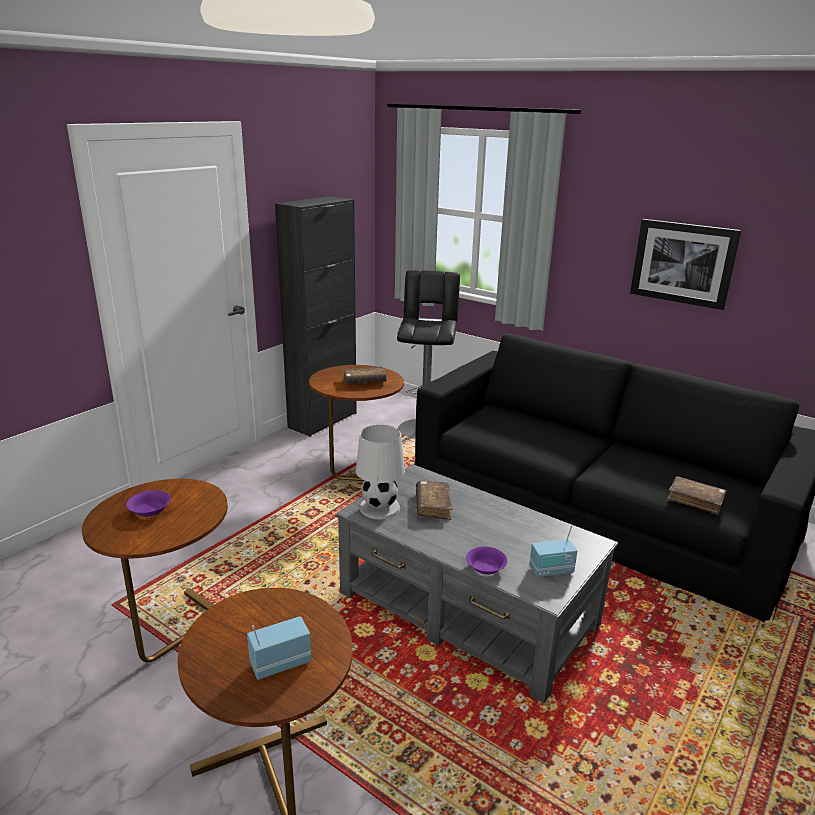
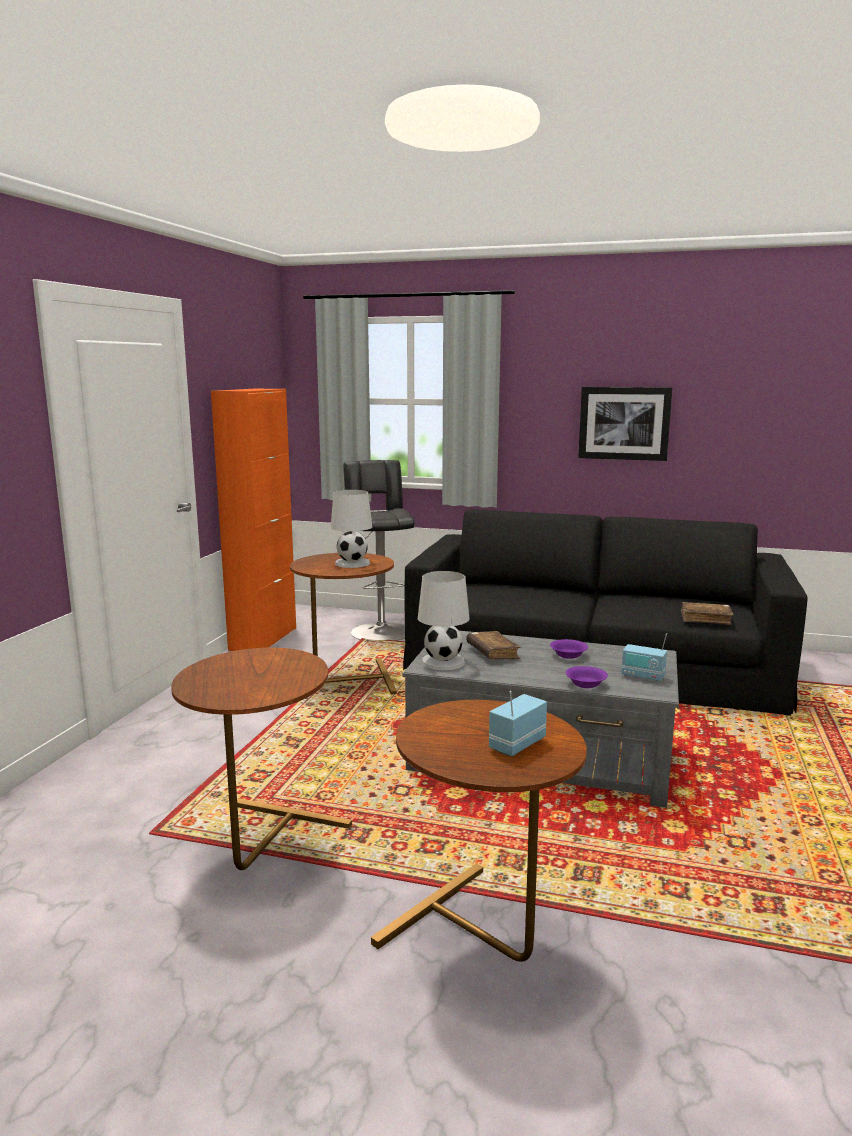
camera: 20 degrees left, 10 degrees down
purple bowl [126,490,171,517] -> purple bowl moved to [550,639,588,659]
black cabinet [275,196,357,437] -> orange cabinet [211,389,296,651]
brown book [342,366,387,384] -> white table lamp [331,490,373,568]
radio [529,525,577,577] -> radio turned 60 degrees clockwise [622,633,667,682]

